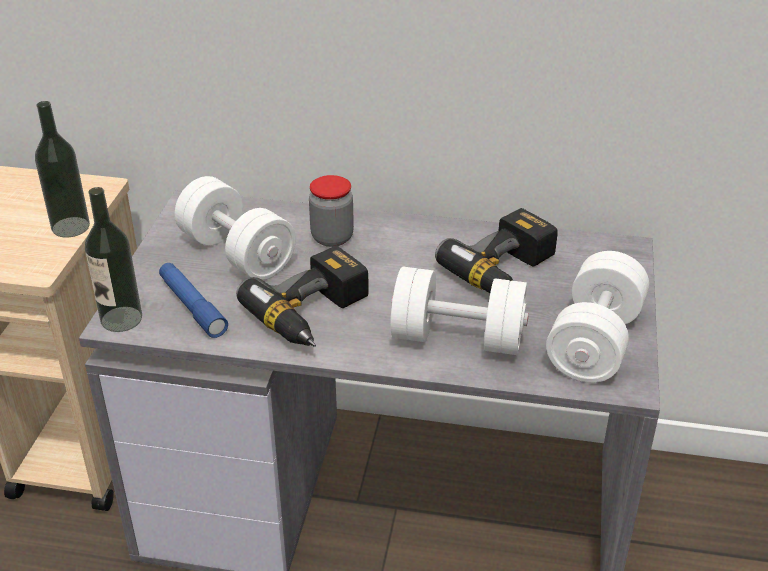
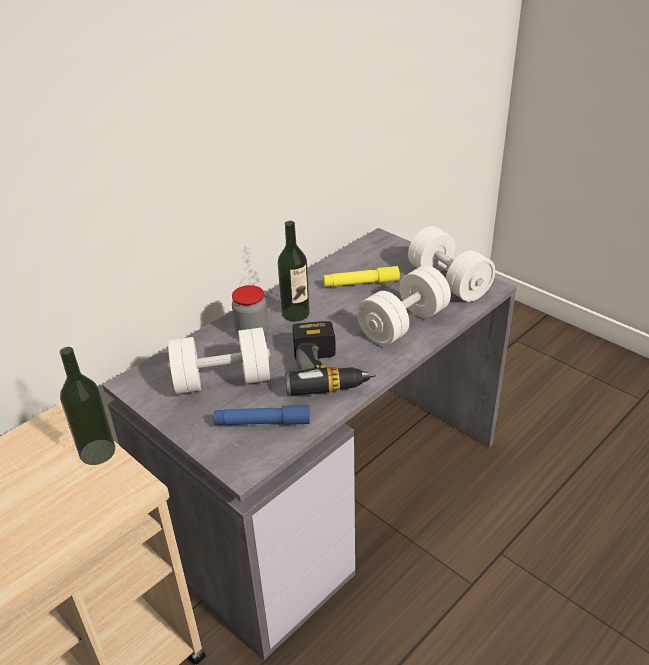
camera: 55 degrees left, 0 degrees up
bottle [85,187,142,332] -> bottle moved to [278,221,310,322]
power drill [435,208,558,293] -> yellow flashlight [323,266,400,287]

